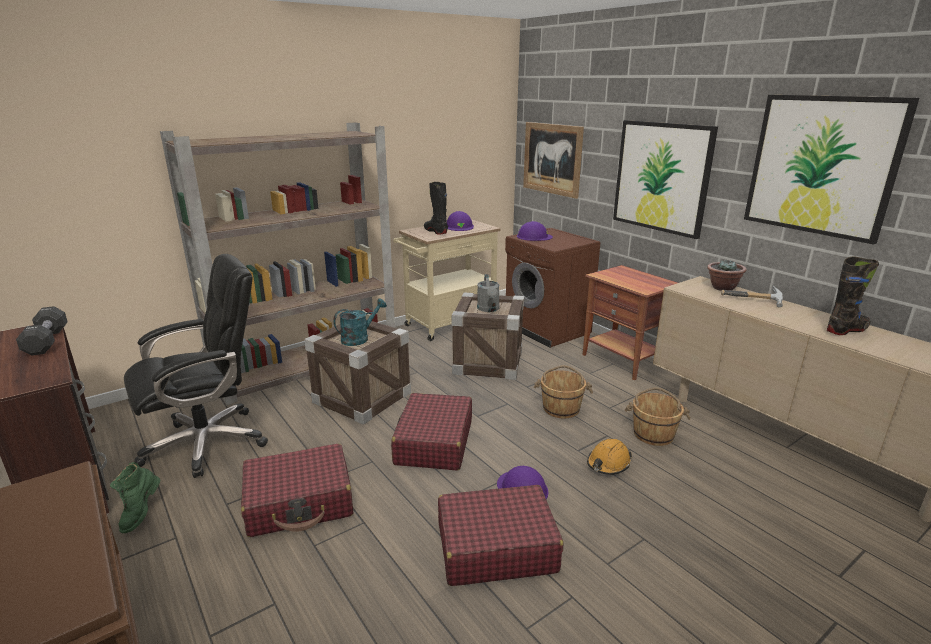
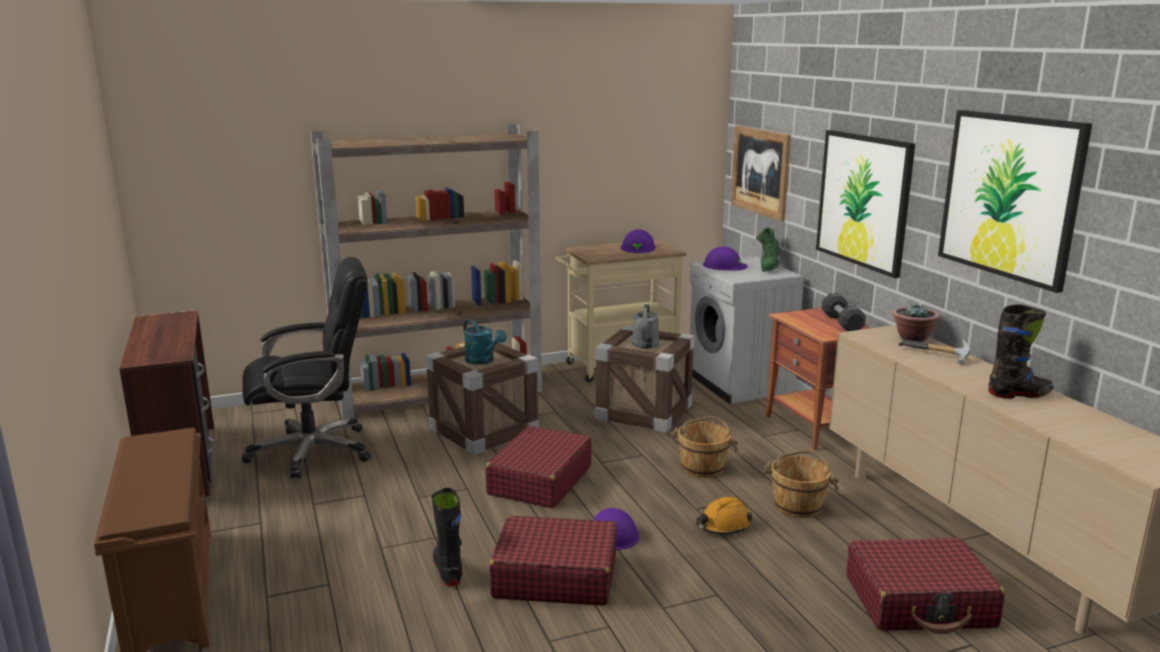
camera: 15 degrees right, 5 degrees down
black dumbbell [16,306,68,356] -> black dumbbell moved to [822,293,866,331]
green boot [110,462,160,534] -> green boot moved to [756,227,781,272]
red suitcase [241,444,353,537] -> red suitcase moved to [847,538,1005,634]
turquoise watering can [333,298,387,346] -> turquoise watering can turned 75 degrees clockwise [463,319,507,365]
black boot [424,182,448,235] -> black boot moved to [431,488,463,586]
brown washing machine [505,228,600,348] -> white washing machine [690,257,804,404]

